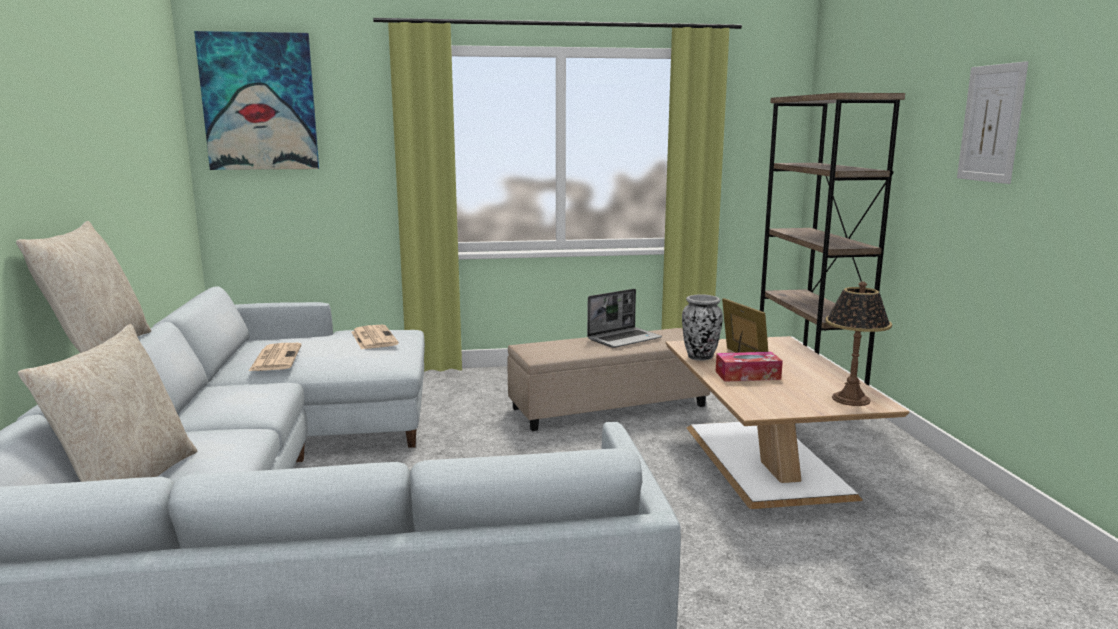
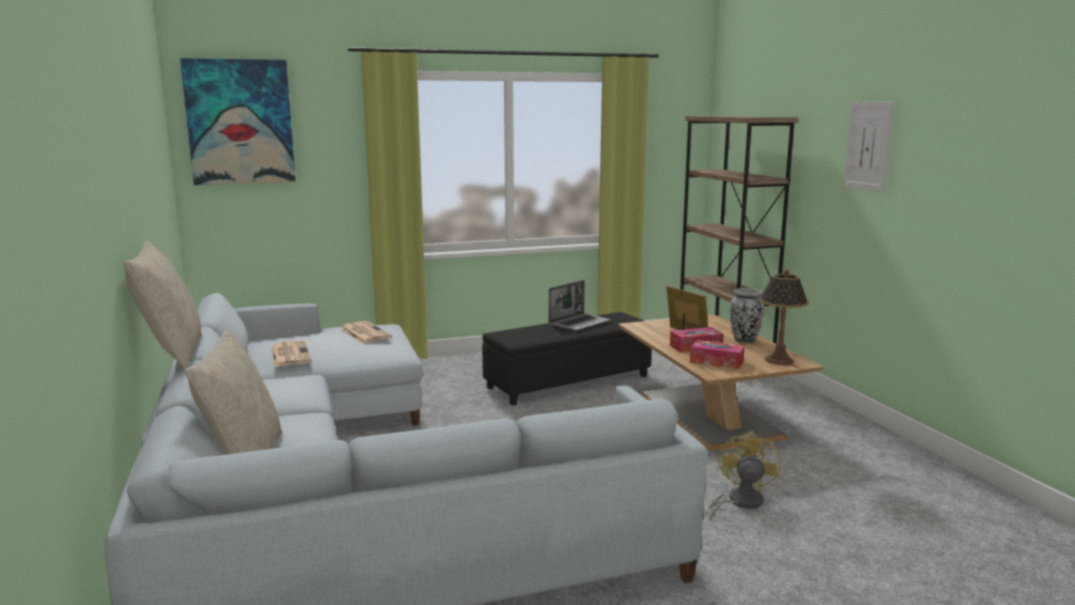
camera: 10 degrees left, 0 degrees up
beige ottoman [507,328,710,431] -> black ottoman [482,312,651,406]
vase [682,295,723,361] -> vase moved to [730,288,764,343]
none -> tissue box [690,340,745,369]
none -> yellow fan [708,431,781,521]

